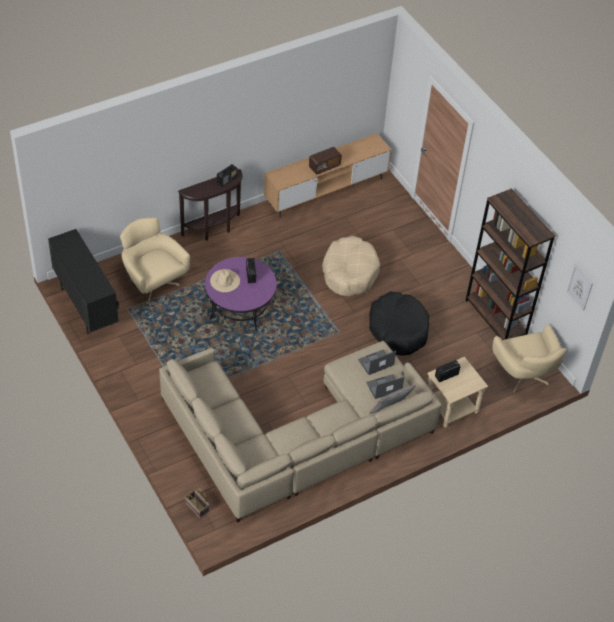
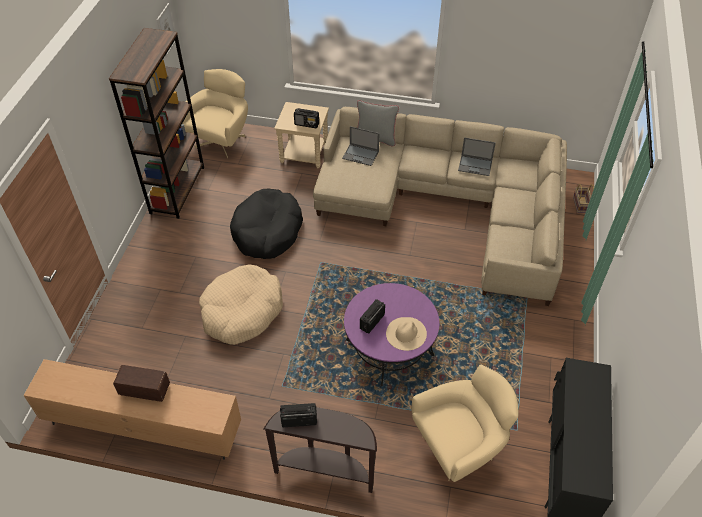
camera: 135 degrees left, 0 degrees up
beige armchair [120,217,190,300] -> beige armchair turned 120 degrees counterclockwise [412,365,519,482]
laptop [358,350,396,375] -> laptop moved to [458,137,496,176]

